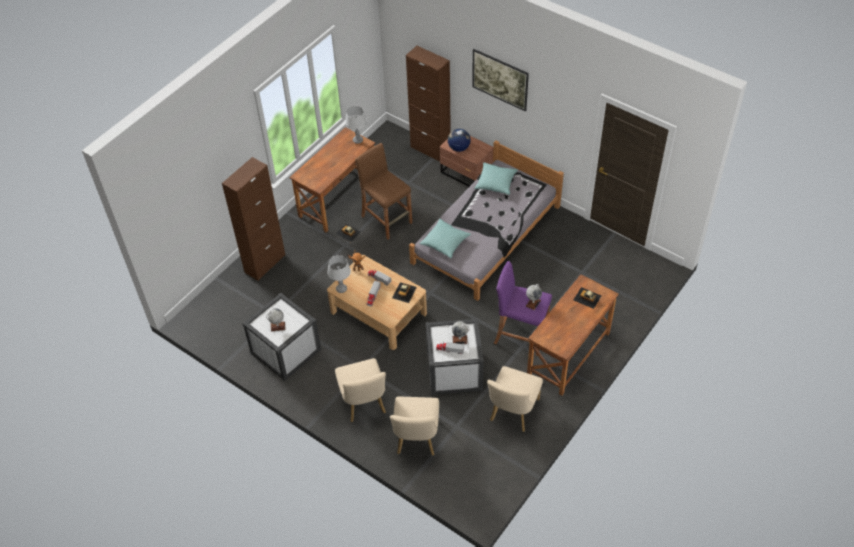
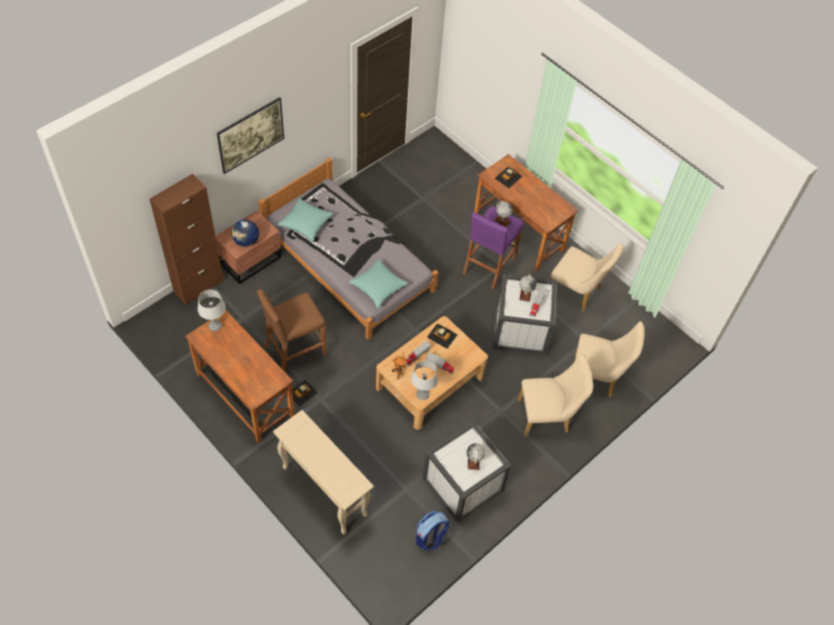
camera: 85 degrees left, 5 degrees up
brown cabinet [222,157,285,281] -> beige console table [273,410,374,535]
none -> backpack [416,511,449,550]

